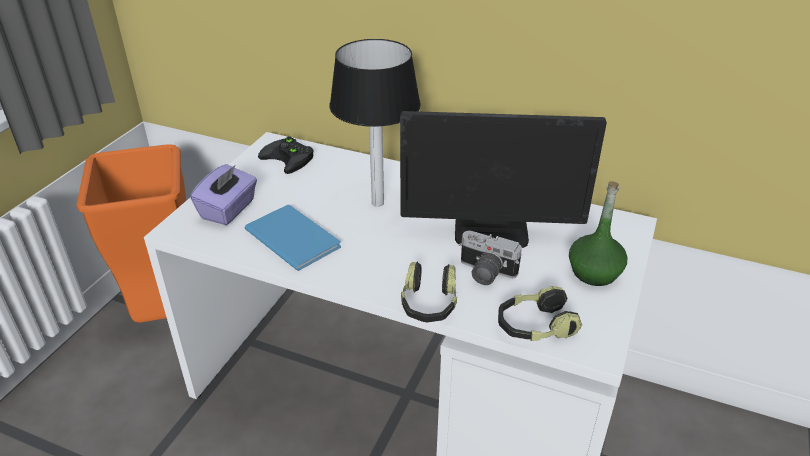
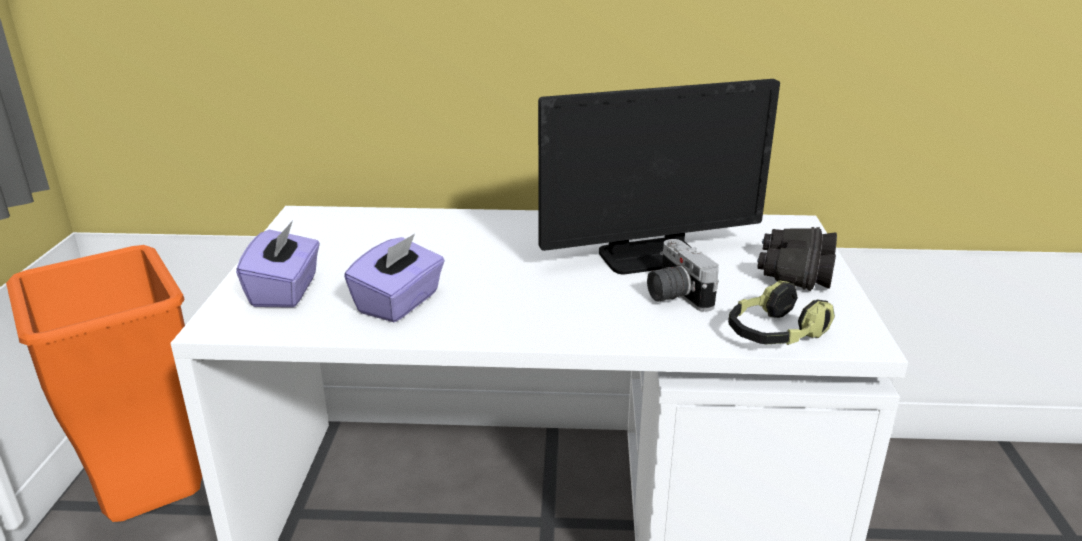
camera: 20 degrees left, 10 degrees down
blue book [245,205,341,271] -> purple tissue box [344,234,445,322]
black game controller [258,136,314,174] -> none
table lamp [330,39,421,206] -> none
headphones [401,262,457,322] -> none
camera [459,231,522,285] -> camera turned 60 degrees clockwise [647,239,719,312]
green bottle [569,181,627,286] -> black binoculars [757,227,837,291]

